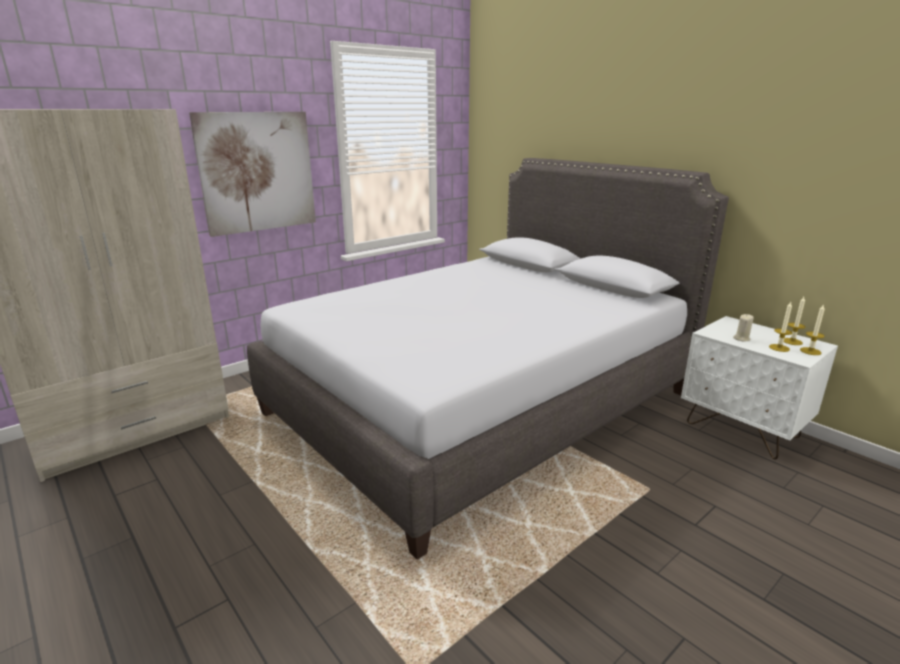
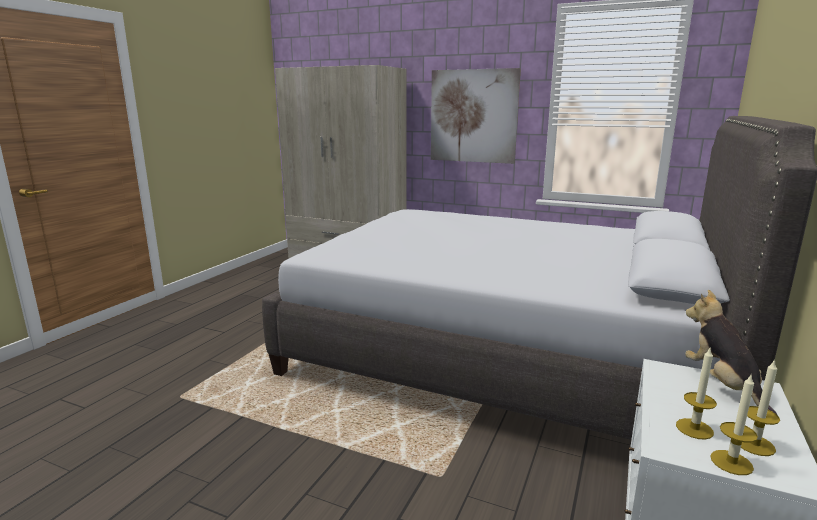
camera: 65 degrees right, 5 degrees down
beige candle [733,314,754,342] -> none
none -> plush toy [685,290,777,414]

